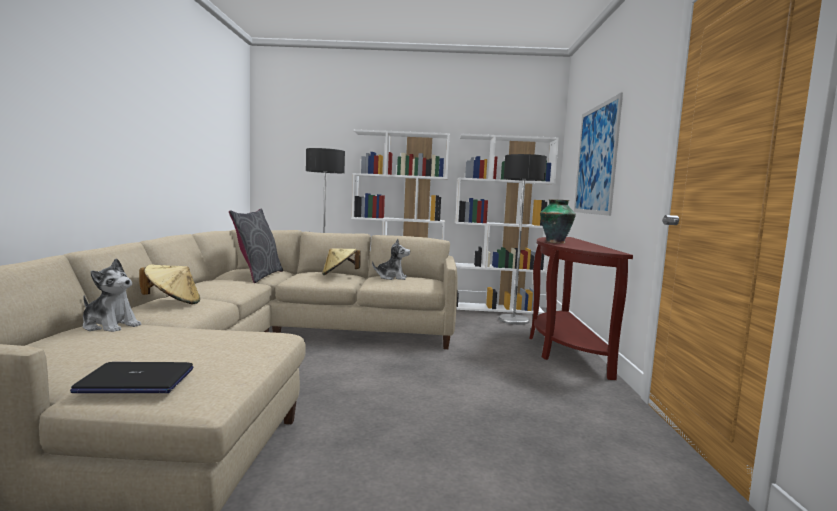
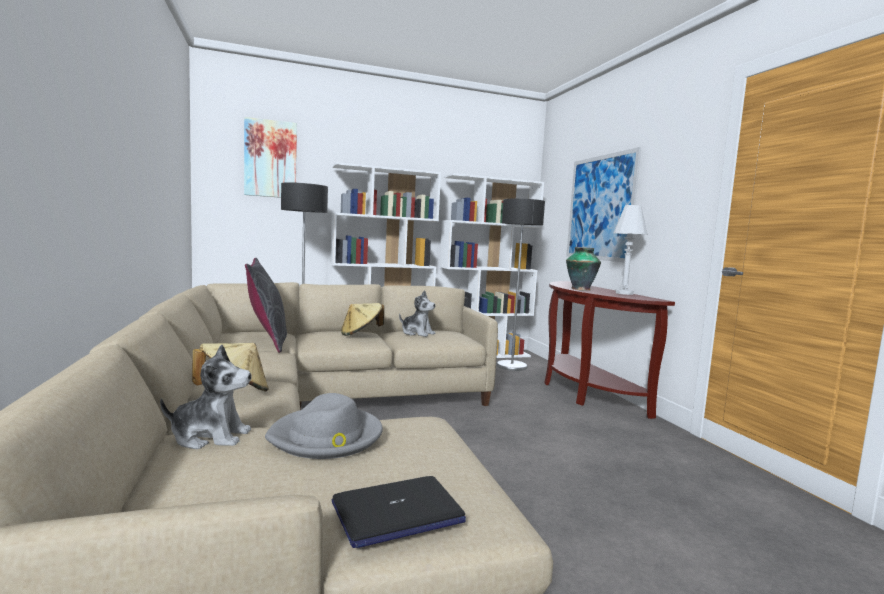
camera: 20 degrees left, 0 degrees up
plush toy [372,239,410,280] -> plush toy turned 45 degrees clockwise [399,290,436,337]
none -> picture [244,117,297,198]
none -> grey hat [265,393,383,459]
none -> white table lamp [613,205,648,295]

